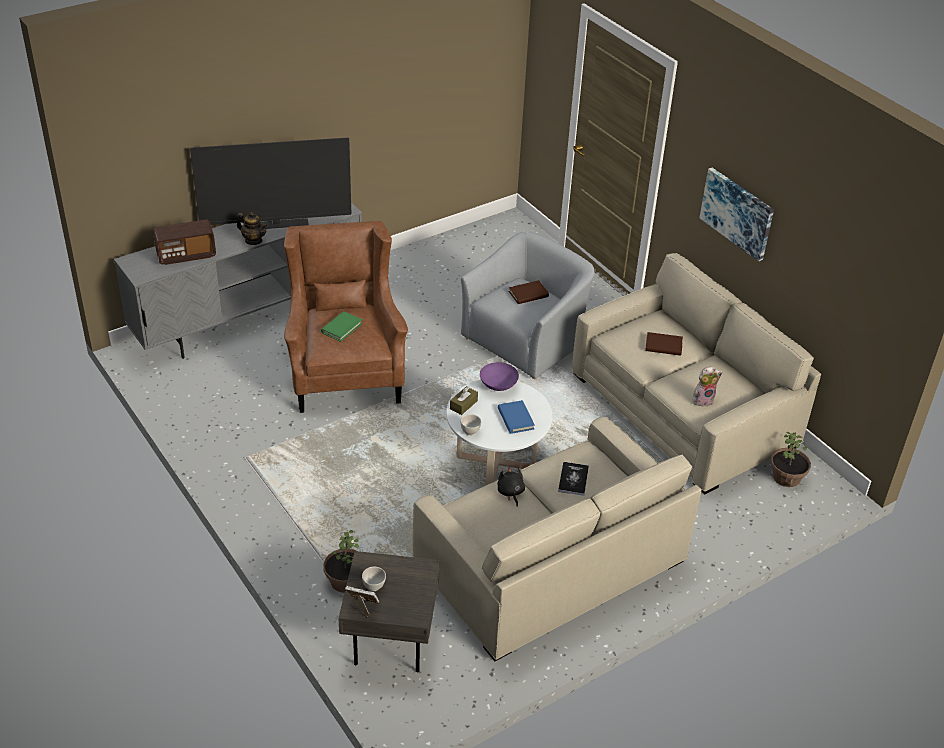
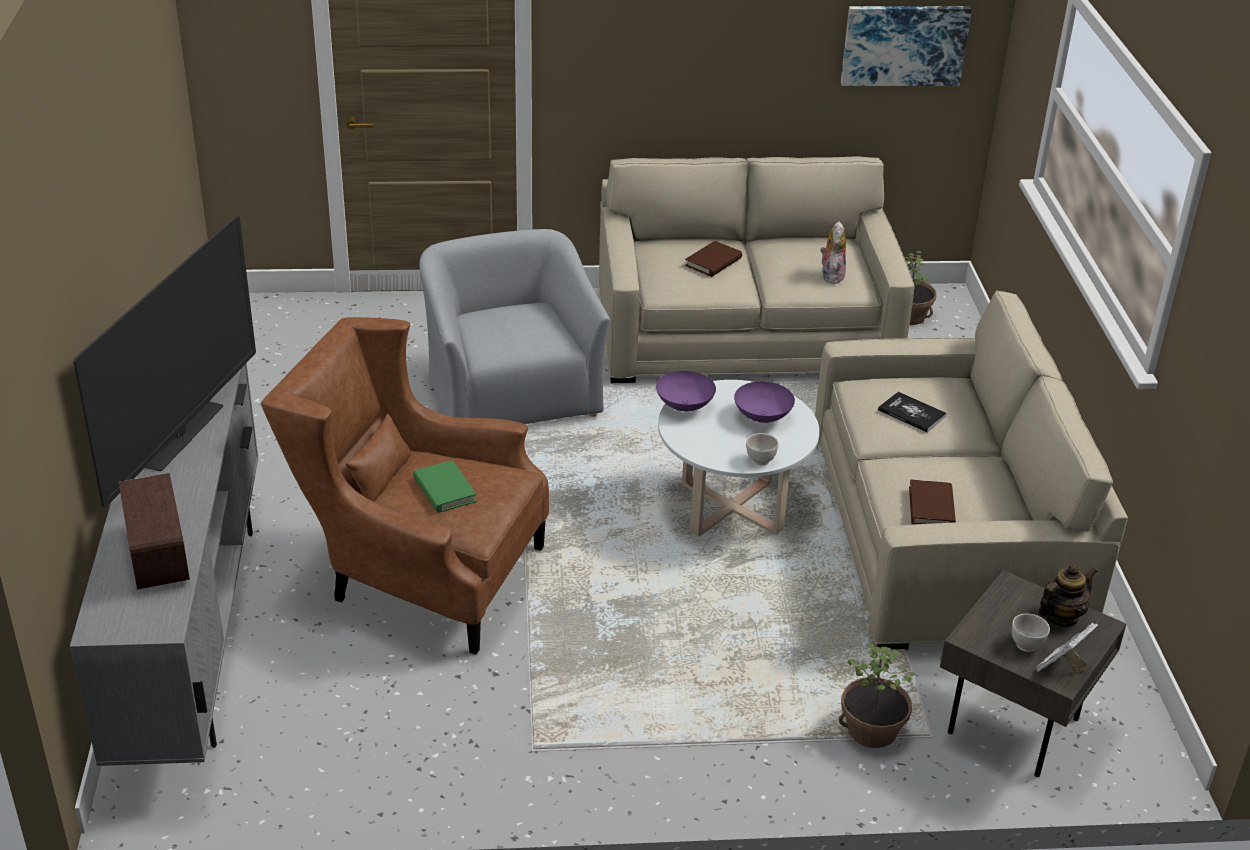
camera: 60 degrees left, 5 degrees down
radio [153,220,216,265] -> radio turned 150 degrees clockwise [119,473,190,590]
teapot [237,212,268,245] -> teapot moved to [1038,565,1098,627]
brown tissue box [450,386,478,415] -> none
blue book [498,400,535,434] -> purple bowl [734,381,795,423]
black plush toy [498,467,525,507] -> none
brown book [508,280,549,304] -> brown book moved to [909,480,956,525]
picture [699,168,774,261] -> picture moved to [841,6,972,86]

